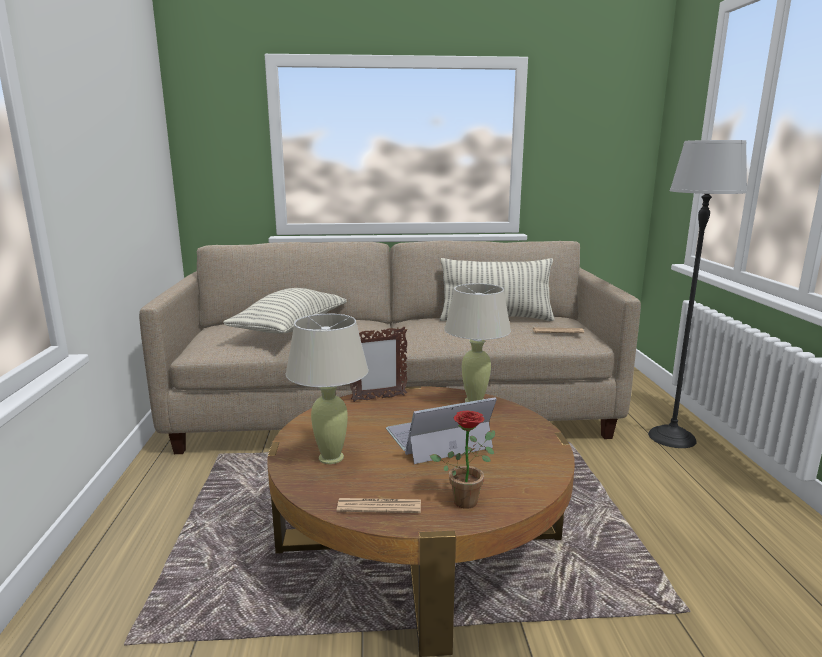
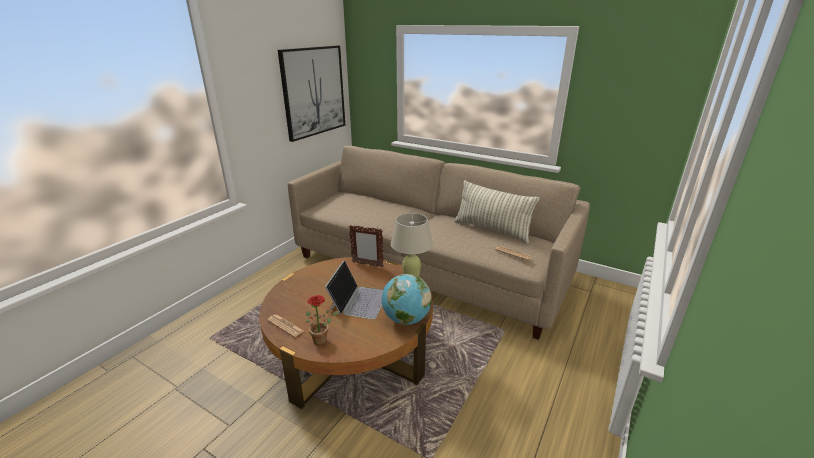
camera: 35 degrees right, 10 degrees up
pillow [223,288,347,334] -> none
beige table lamp [286,314,369,464] -> none
laptop [386,397,497,464] -> laptop turned 90 degrees clockwise [325,260,383,319]
floor lamp [648,140,747,448] -> none
none -> picture [278,46,345,142]
none -> globe [382,274,432,325]

